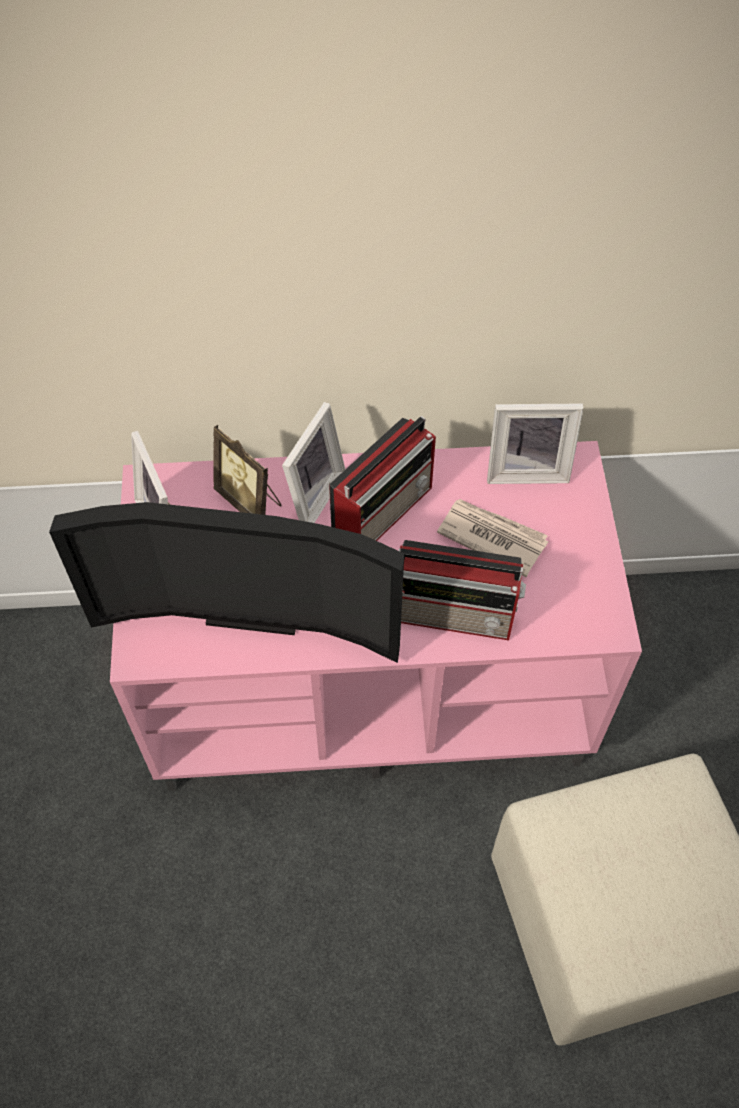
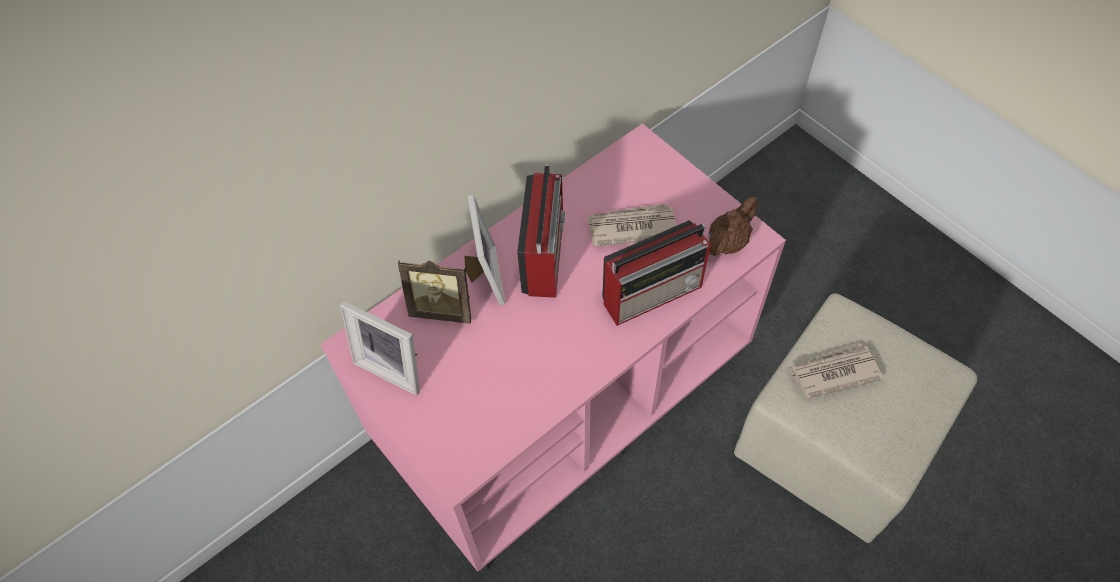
camera: 35 degrees left, 0 degrees up
television [49,502,404,663] -> none
picture frame [487,404,584,484] -> none
none -> brown teapot [708,197,758,256]
none -> newspaper [787,343,883,399]

